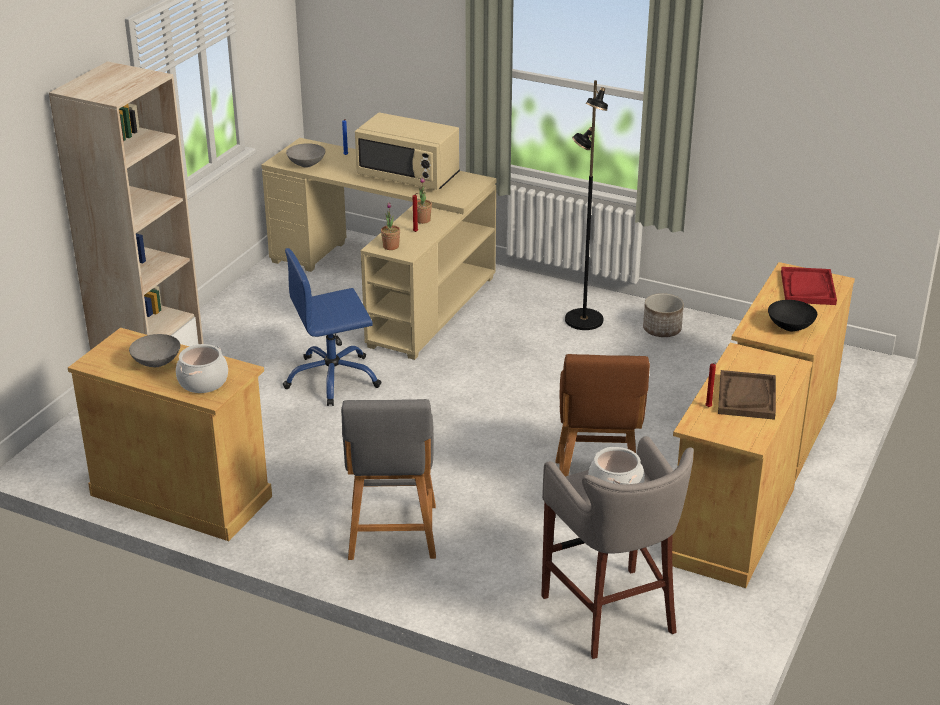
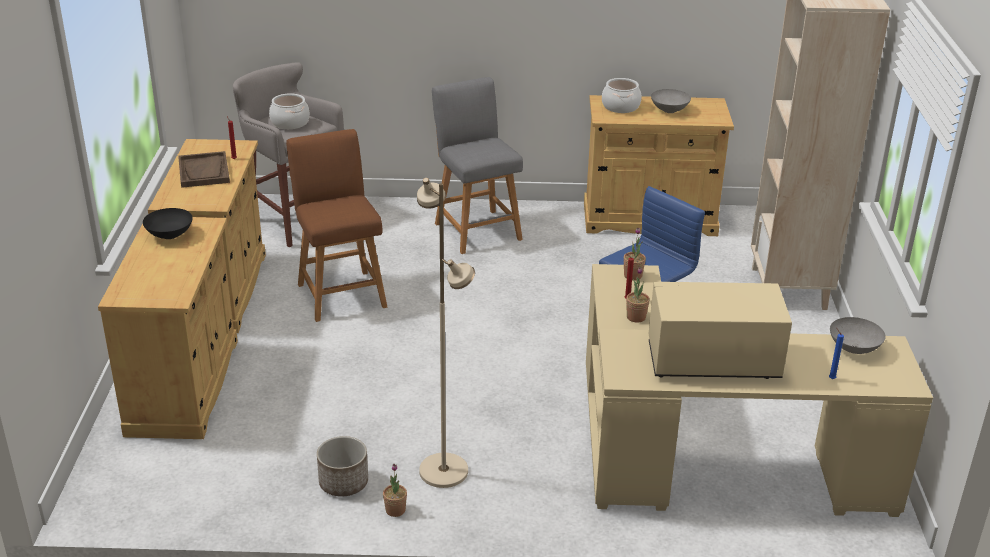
camera: 155 degrees right, 0 degrees up
black floor lamp [565,80,608,330] -> beige floor lamp [417,178,475,488]
red tray [781,267,837,305] -> none
none -> potted plant [383,464,407,517]

